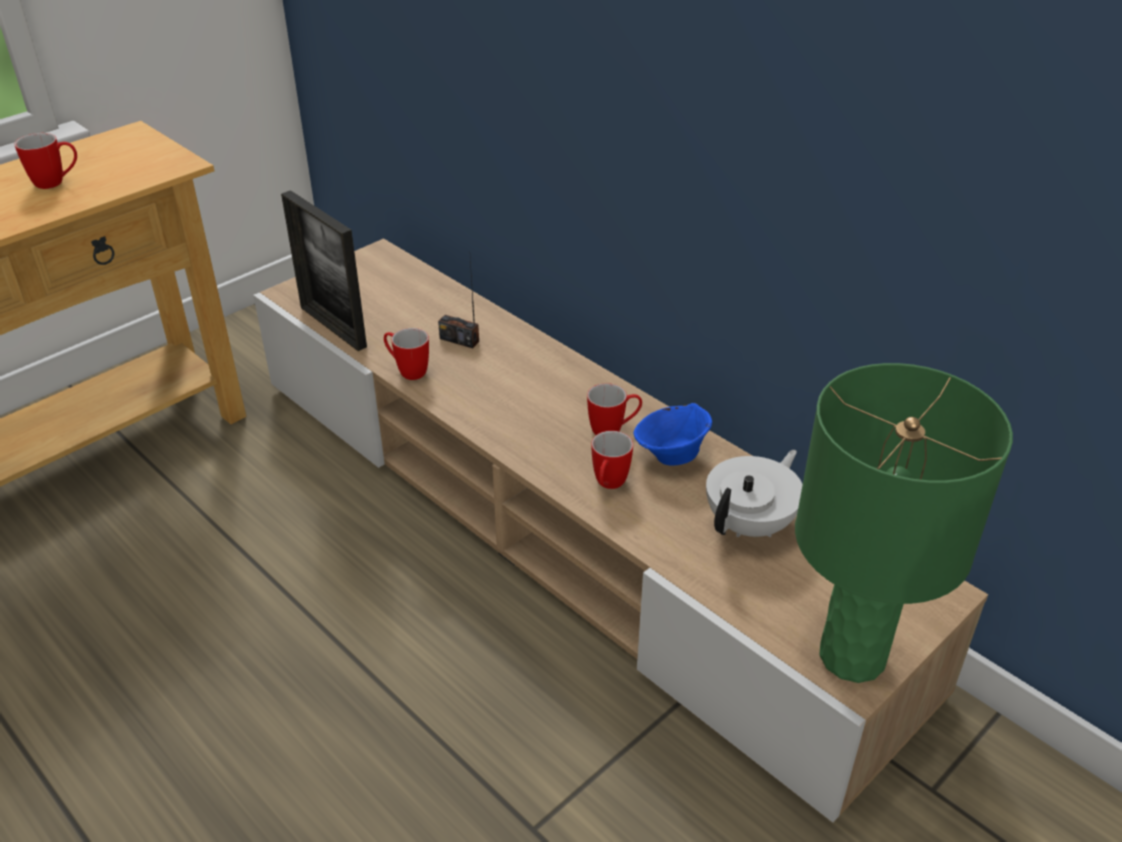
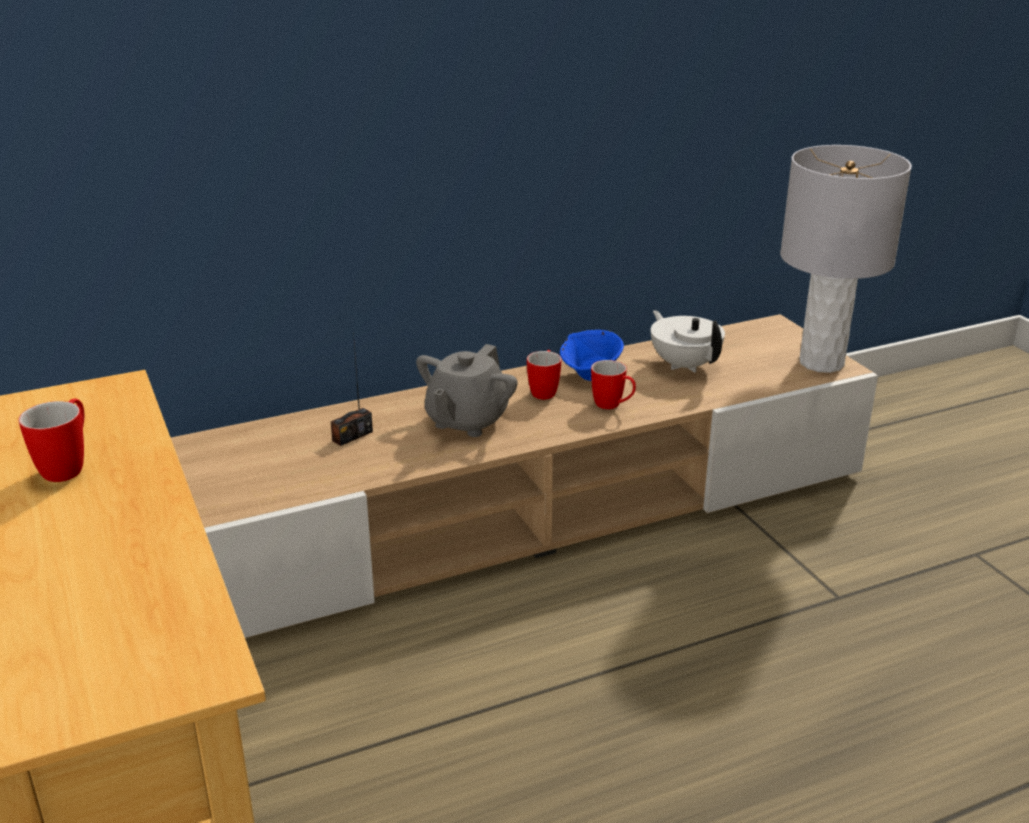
camera: 70 degrees left, 10 degrees down
picture frame [281,190,367,351] -> none
mug [384,328,429,380] -> none
green table lamp [795,363,1013,683] -> grey table lamp [780,145,912,373]
none -> grey teapot [416,344,518,437]

